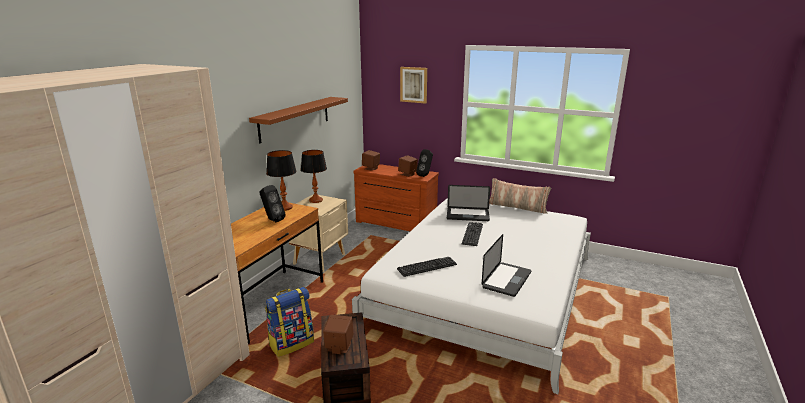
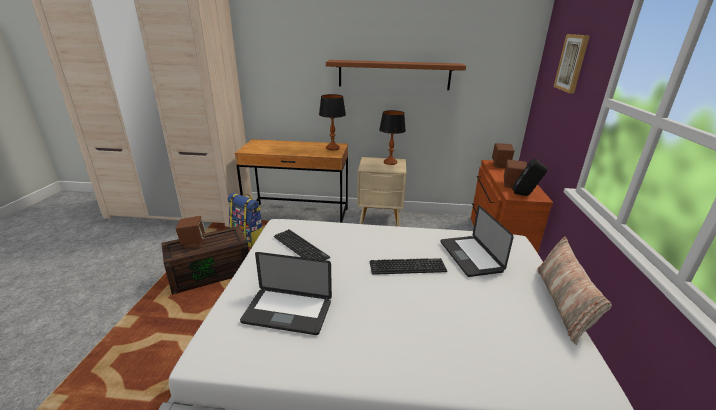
camera: 70 degrees right, 5 degrees up
black speaker [259,185,286,222] -> none

